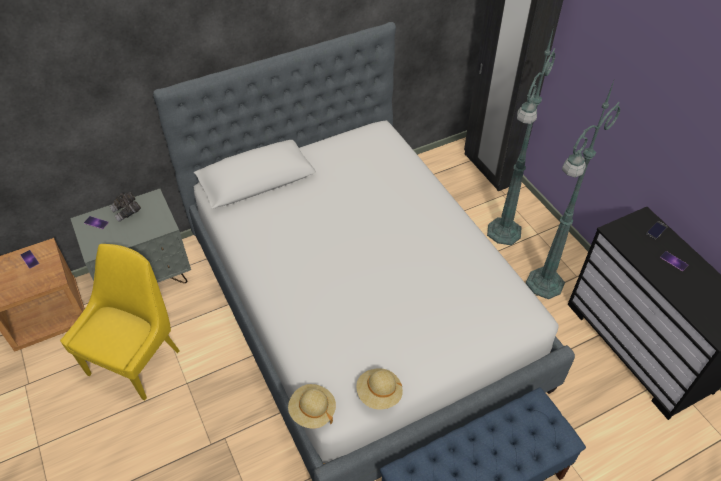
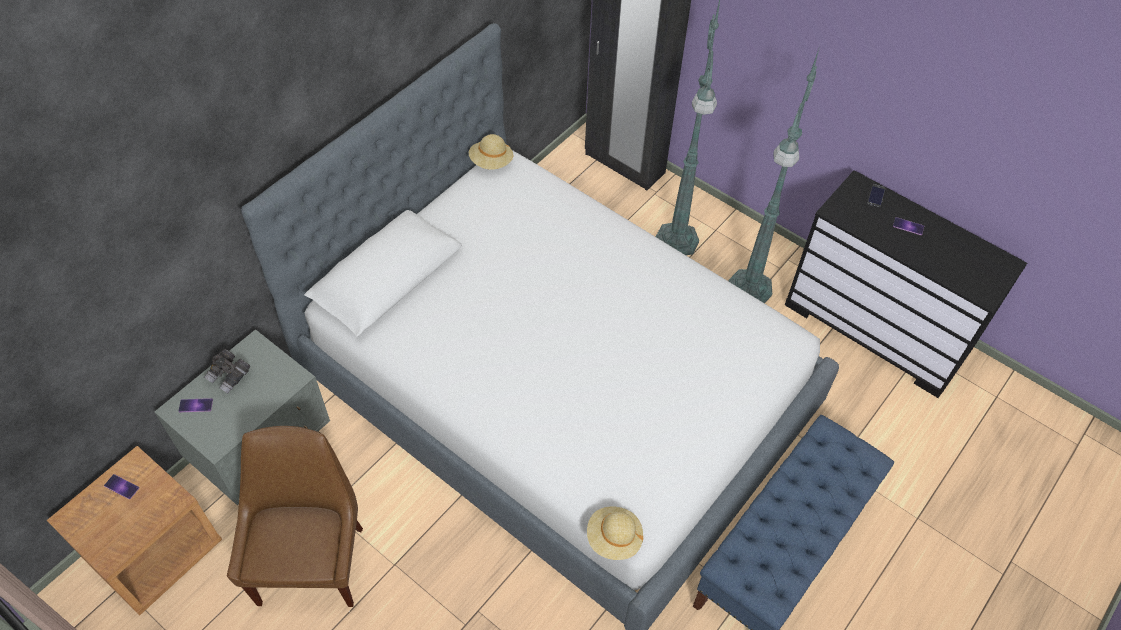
camera: 25 degrees left, 5 degrees up
yellow chair [60,244,180,400] -> brown chair [227,426,363,607]
beige hat [356,368,403,410] -> beige hat moved to [469,134,513,170]

